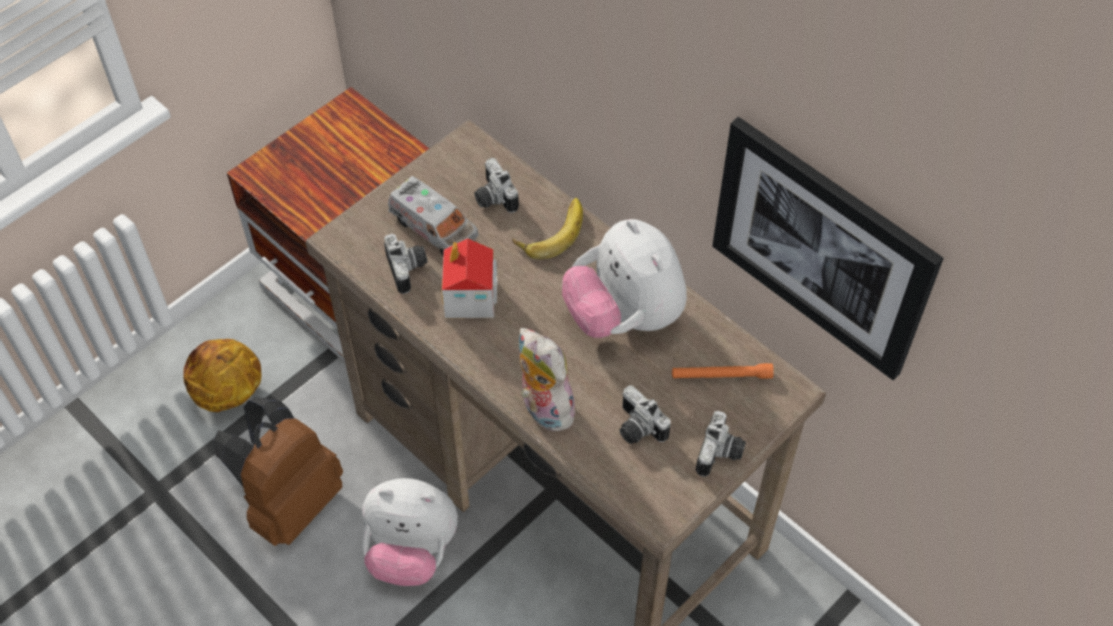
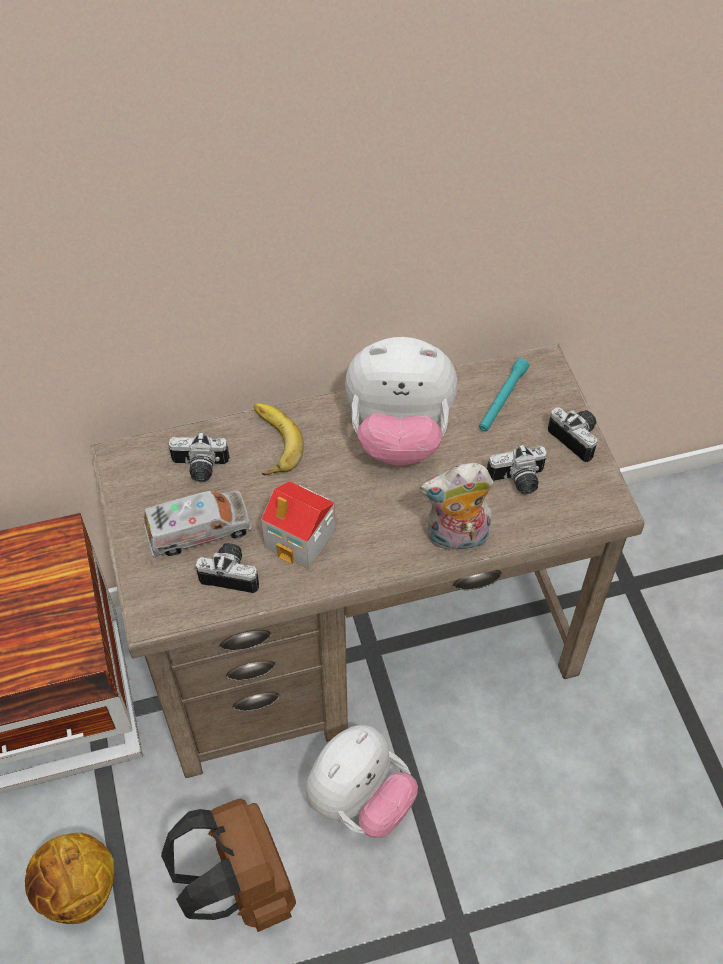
camera: 60 degrees left, 0 degrees up
orange flashlight [672,363,774,379] -> turquoise flashlight [479,358,529,431]
picture [712,117,944,380] -> none

